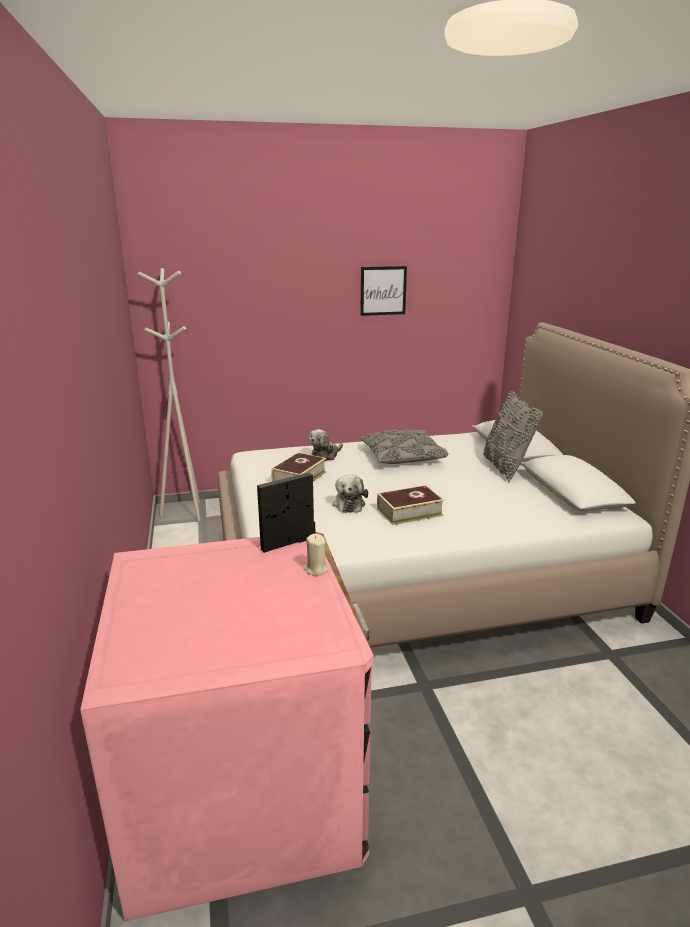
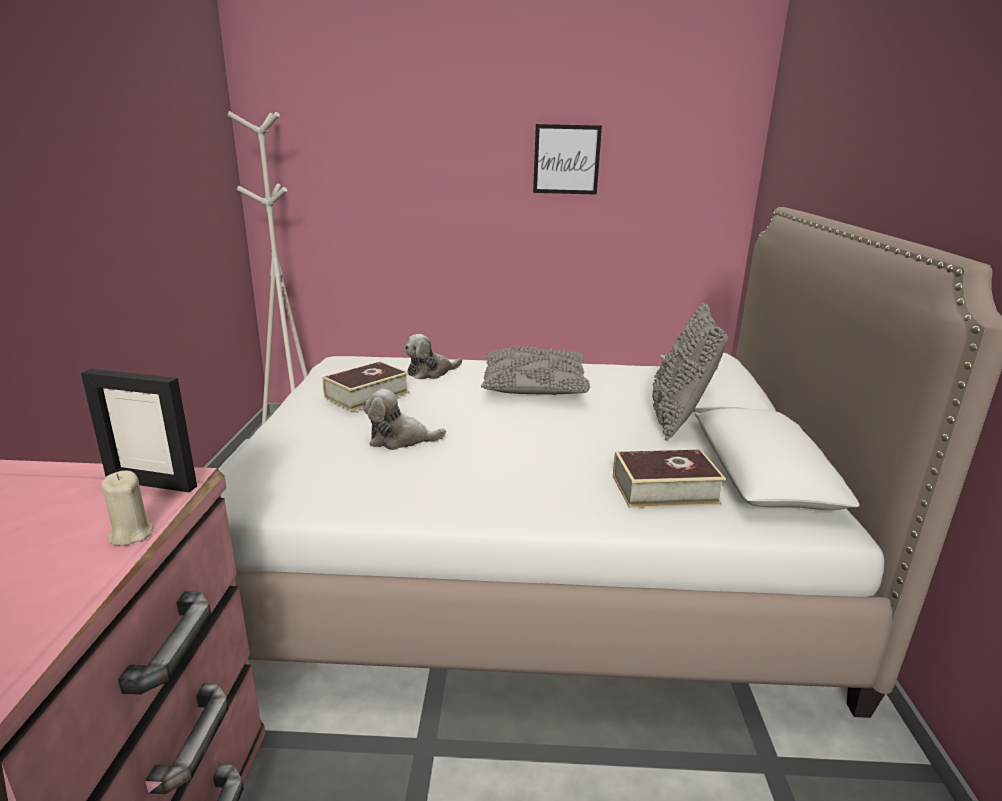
camera: 15 degrees right, 0 degrees up
picture frame [257,473,315,553] -> picture frame turned 150 degrees counterclockwise [81,369,197,492]
plush toy [332,474,368,513] -> plush toy turned 75 degrees clockwise [364,389,446,450]
book [377,485,444,525] -> book moved to [613,450,726,508]

